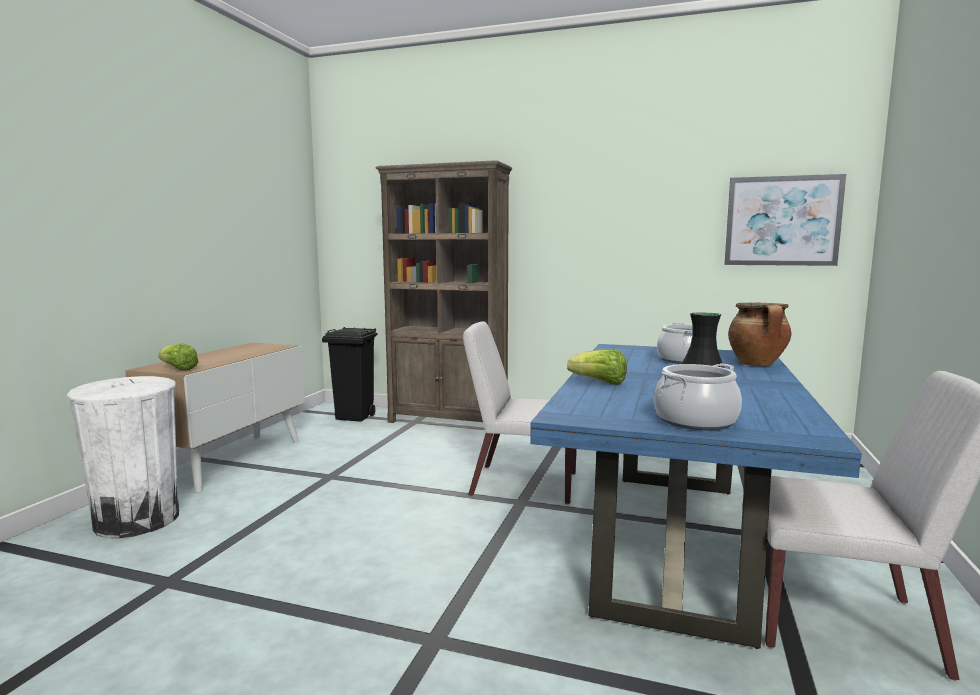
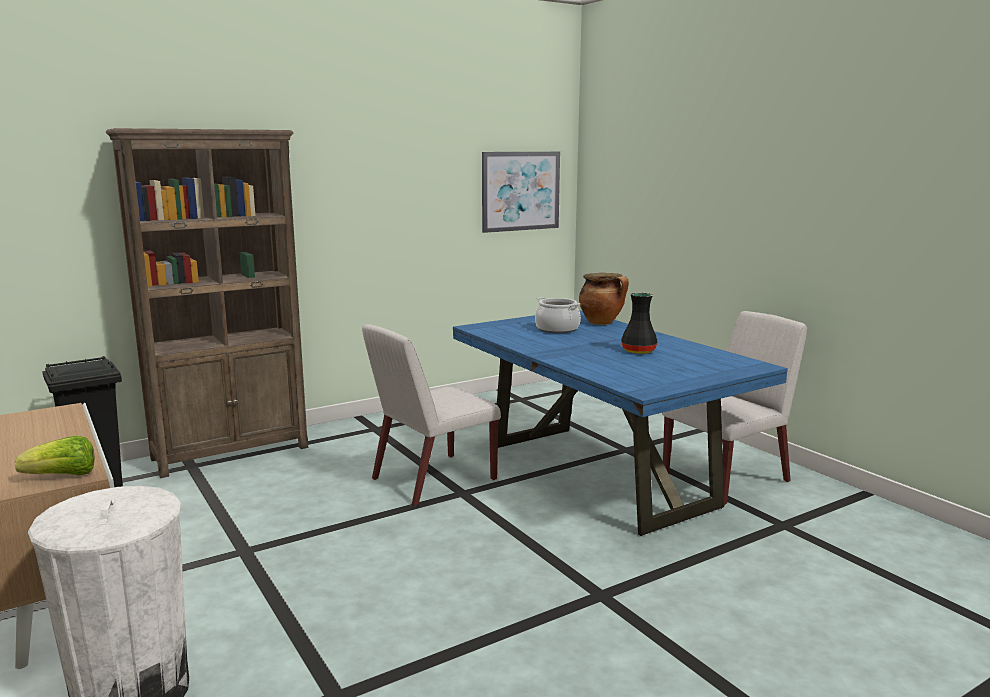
camera: 50 degrees left, 5 degrees up
lettuce [567,349,627,384] -> none
cooking pot [654,364,742,430] -> none

